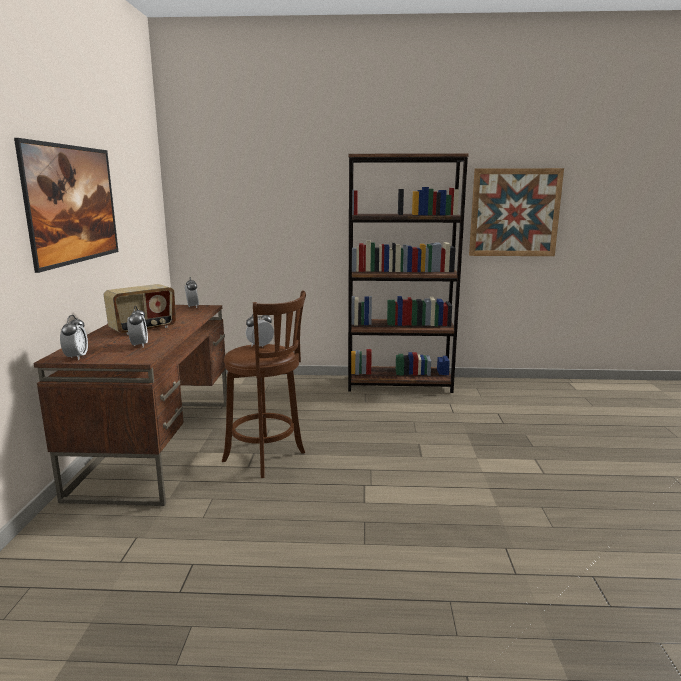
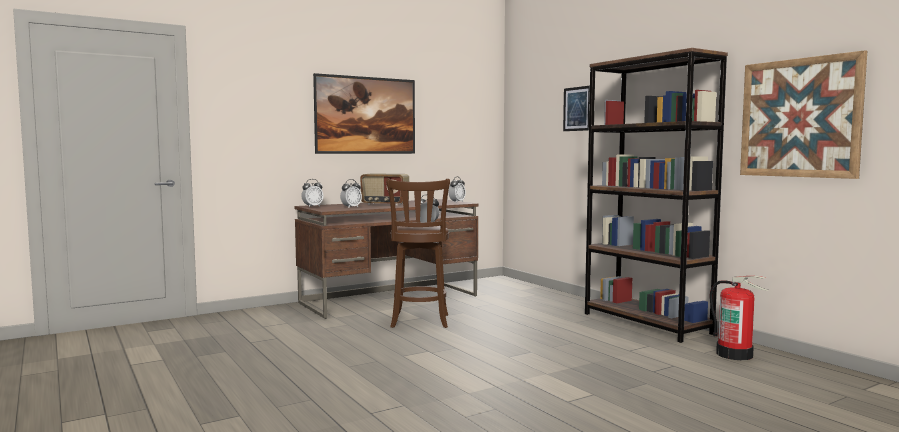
camera: 55 degrees right, 10 degrees down
none -> picture [563,86,590,131]
none -> fire extinguisher [710,276,768,360]

